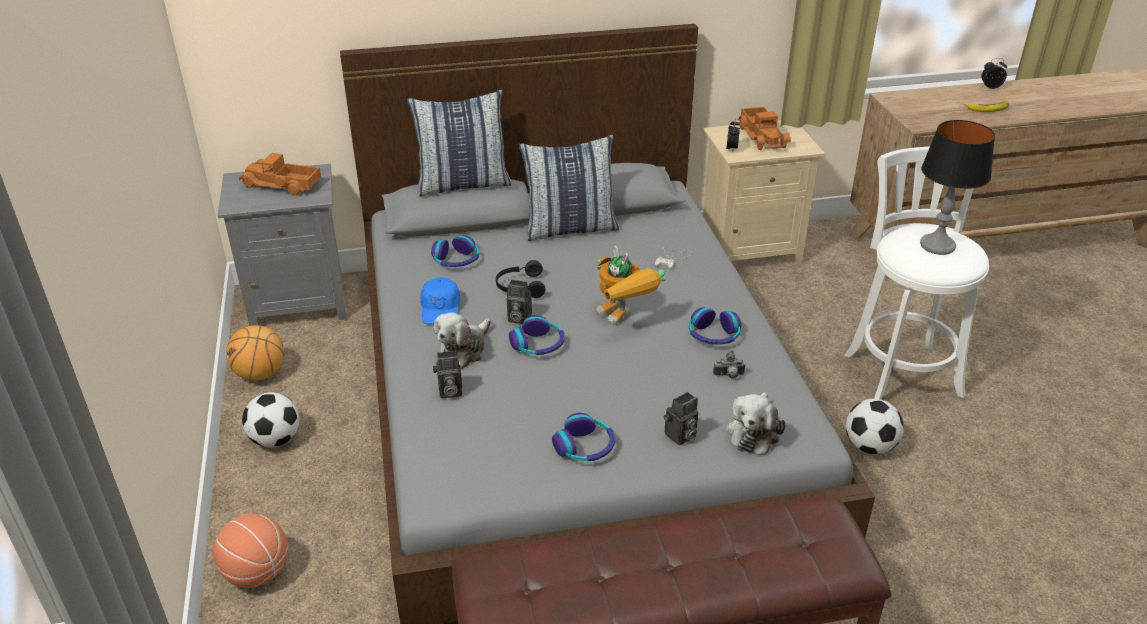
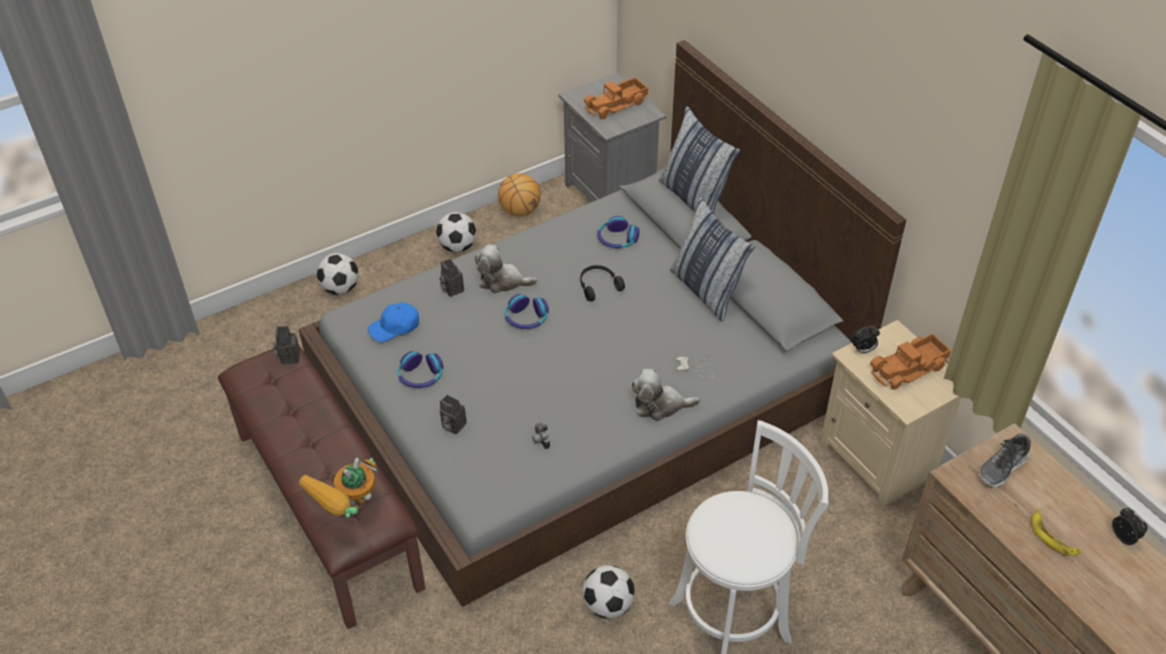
camera: 70 degrees right, 10 degrees up
basketball [213,514,288,588] -> football [316,253,359,295]
toy truck [239,153,321,195] -> toy truck turned 120 degrees counterclockwise [584,77,648,119]
blue cap [420,277,460,324] -> blue cap moved to [368,302,419,342]
camera [507,280,532,324] -> camera moved to [273,325,300,364]
toy robot [596,246,666,326] -> toy robot moved to [299,458,378,518]
headphones [689,307,741,345] -> none
plush toy [726,392,786,455] -> plush toy moved to [631,369,700,421]
table lamp [920,120,995,255] -> none
none -> shoe [979,433,1031,487]

